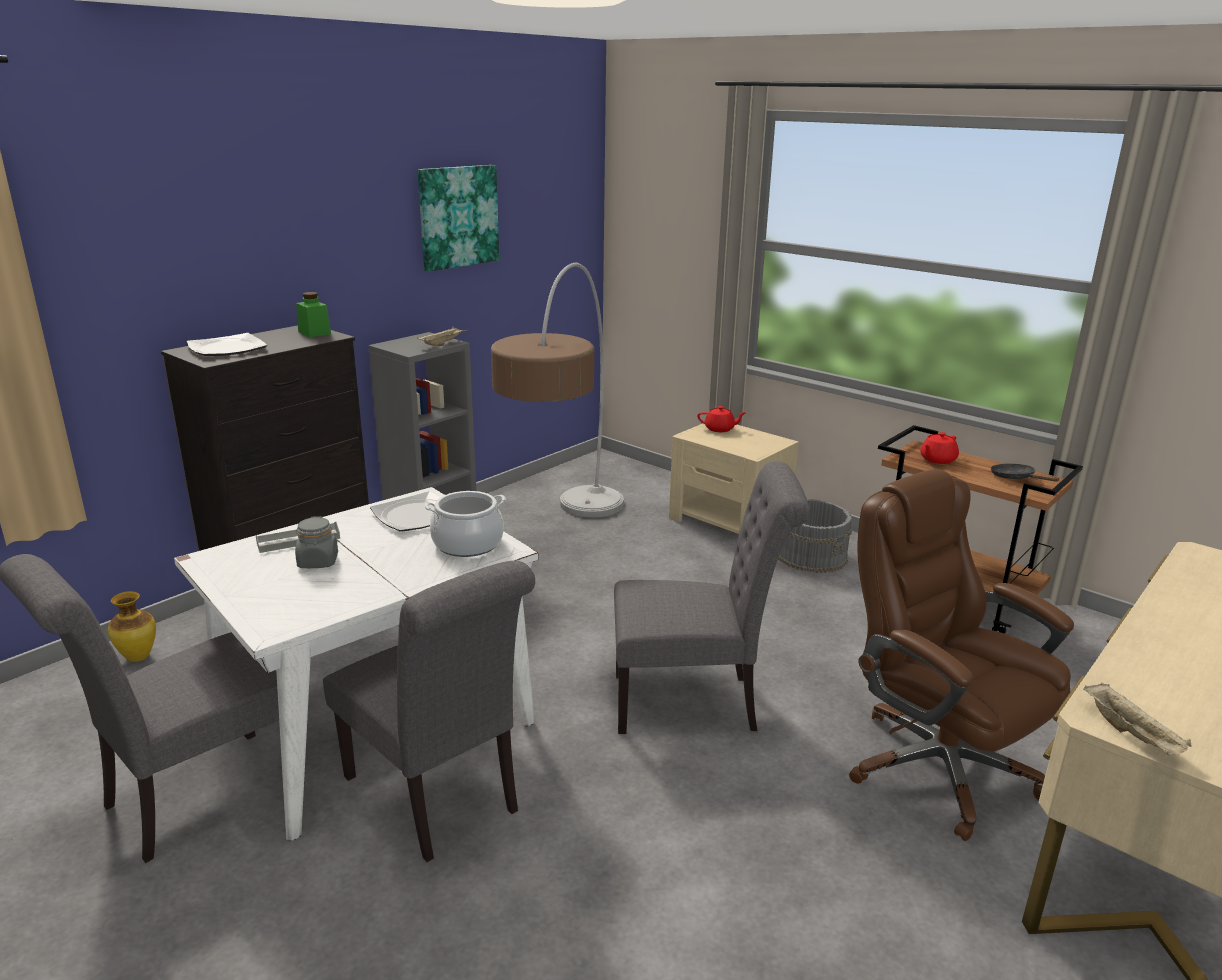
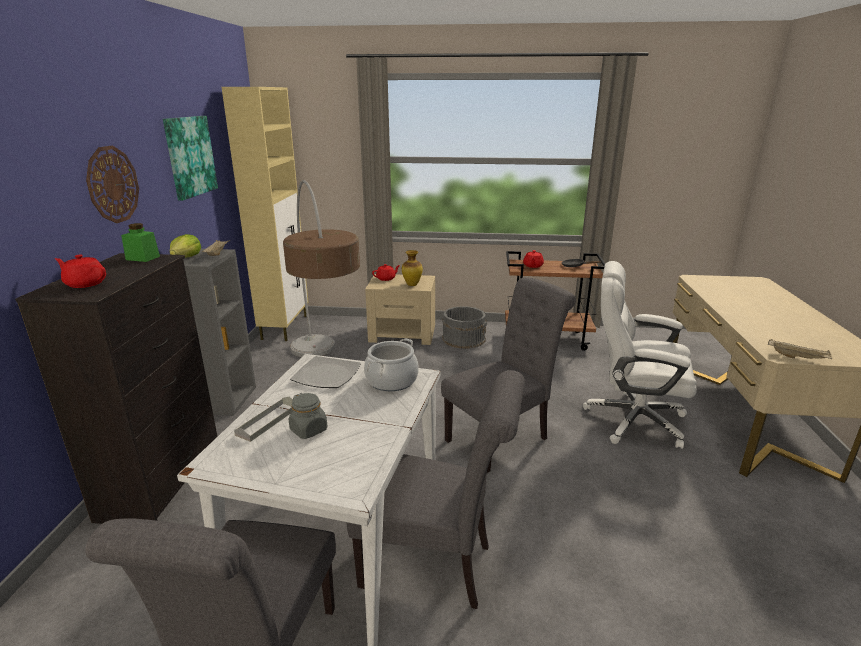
camera: 35 degrees left, 0 degrees up
vase [108,591,156,662] -> vase moved to [402,250,423,286]
plate [187,333,267,356] -> red teapot [55,255,106,288]
brown office chair [849,469,1074,841] -> white office chair [583,261,697,449]
none -> wall clock [86,146,139,223]
none -> lettuce [170,234,201,258]
none -> beige cabinet [221,87,308,341]

